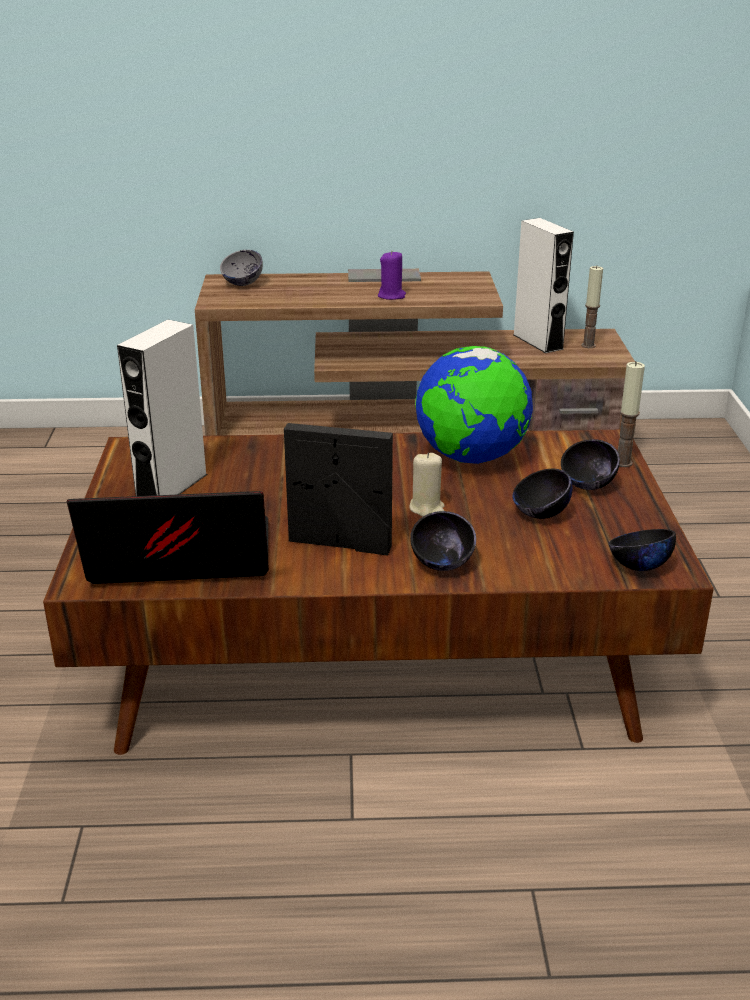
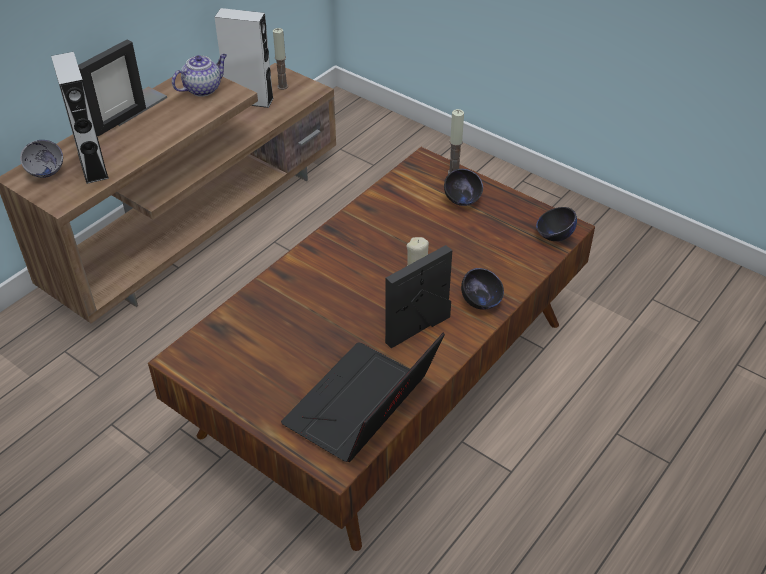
camera: 50 degrees left, 15 degrees up
white speaker [117,320,208,496] -> white speaker moved to [51,52,109,184]
purple candle [378,251,406,300] -> none
globe [415,346,533,464] -> none
black bowl [513,469,573,519] -> none
none -> picture frame [78,40,146,136]
none -> teapot [172,54,227,97]

